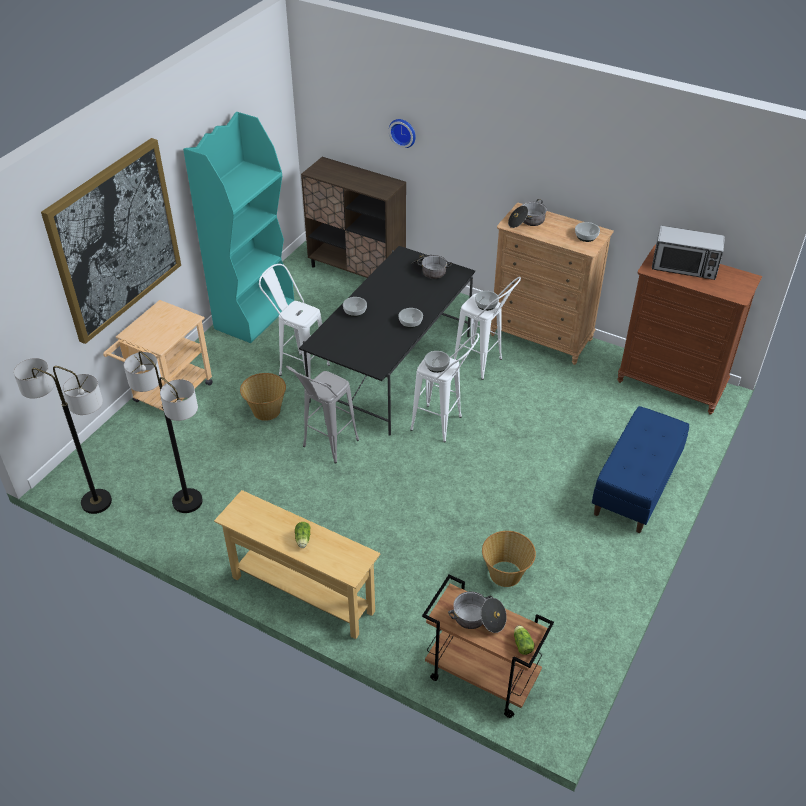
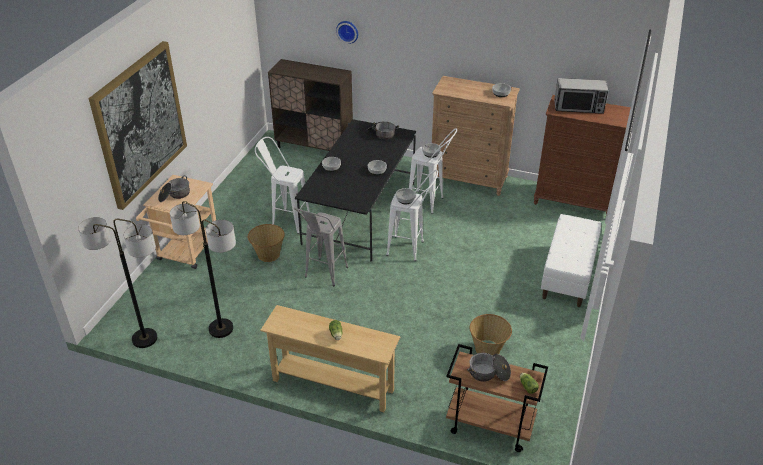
camera: 10 degrees left, 5 degrees down
turquoise bookcase [183,112,294,343] -> none
cooking pot [508,199,547,228] -> cooking pot moved to [158,176,190,202]
blue bench [592,406,689,533] -> white bench [541,214,601,307]

